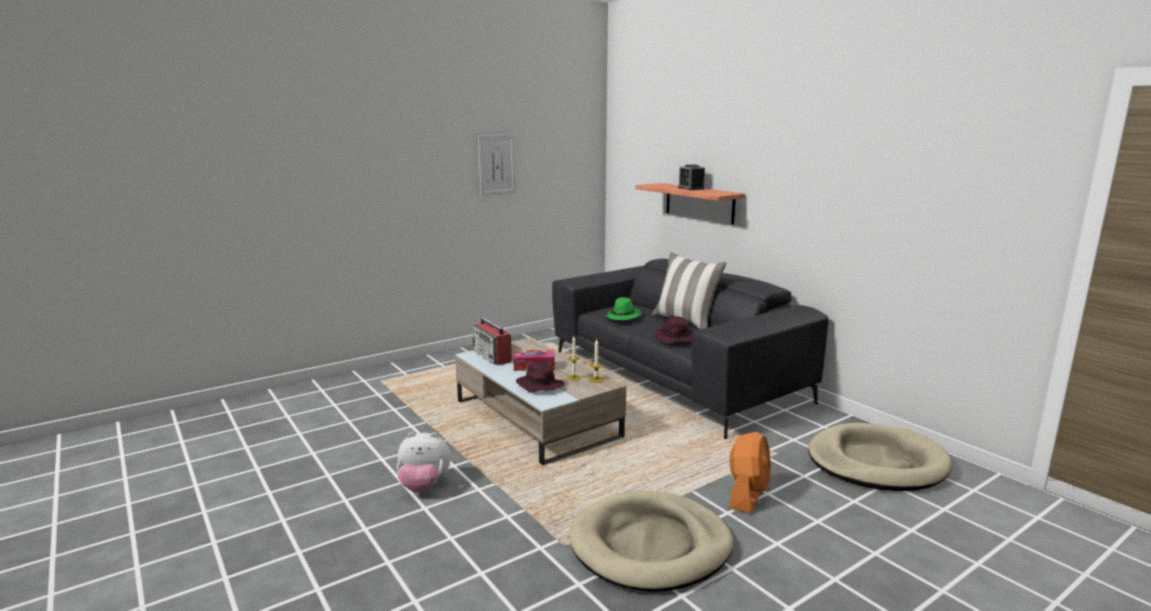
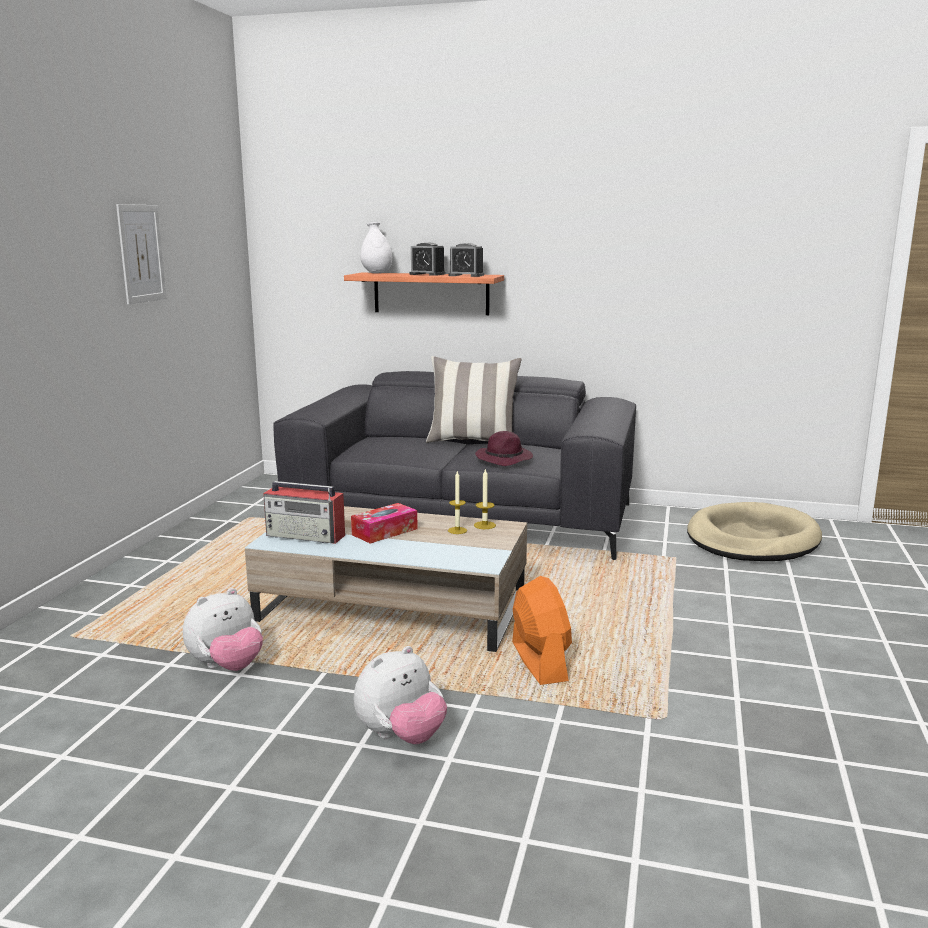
camera: 40 degrees left, 0 degrees up
purple hat [516,361,565,392] -> none
beige dog bed [569,490,733,592] -> none
green hat [606,297,641,320] -> none
orange fan [729,432,771,514] -> orange fan moved to [512,576,572,685]
none -> plush toy [183,588,263,671]
none -> white vase [360,222,392,273]
none -> alarm clock [448,243,484,277]

